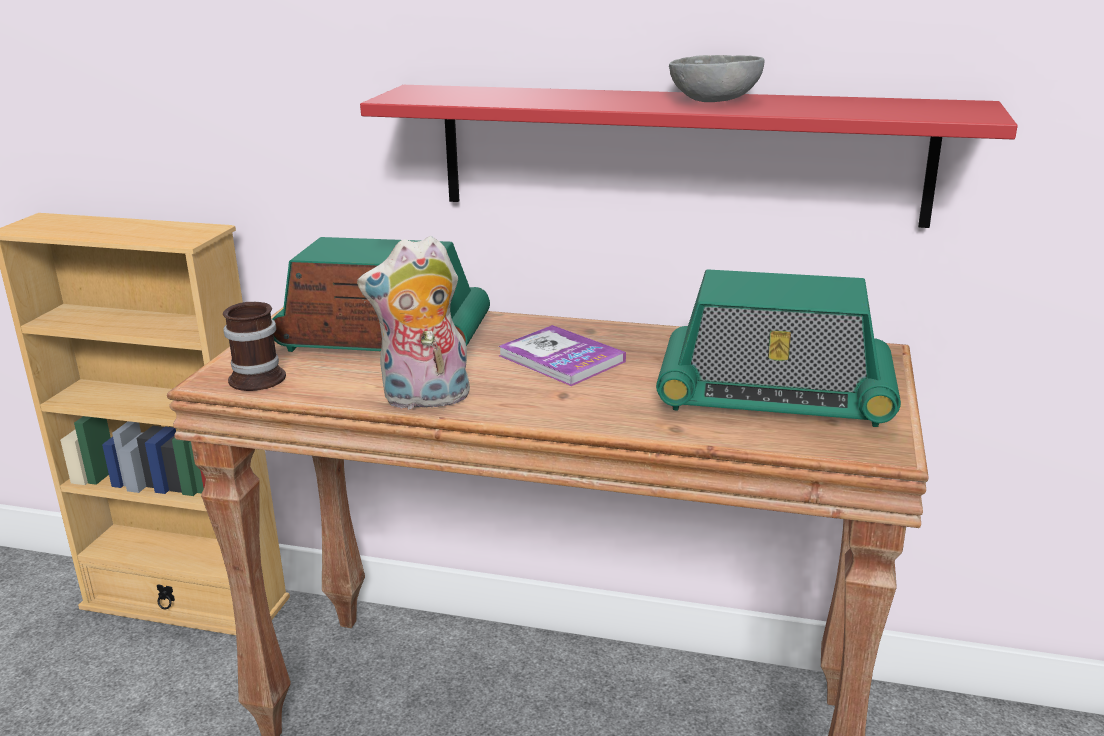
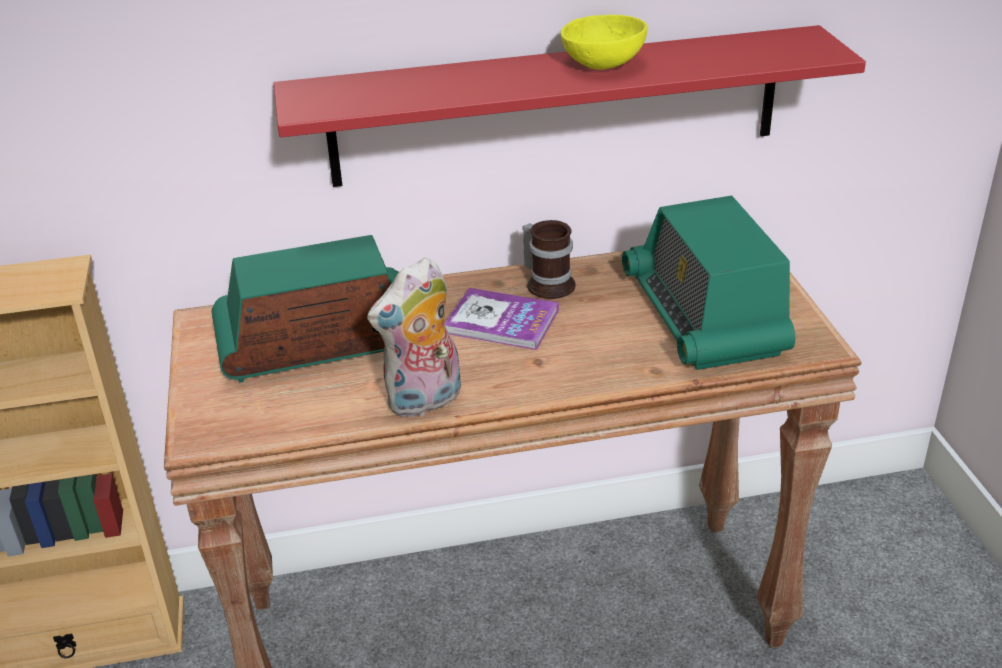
camera: 25 degrees left, 10 degrees up
mug [223,302,286,391] -> mug moved to [523,220,576,299]
radio [656,269,901,427] -> radio turned 90 degrees clockwise [622,196,795,370]
grey bowl [669,55,764,102] -> yellow bowl [561,15,647,70]

